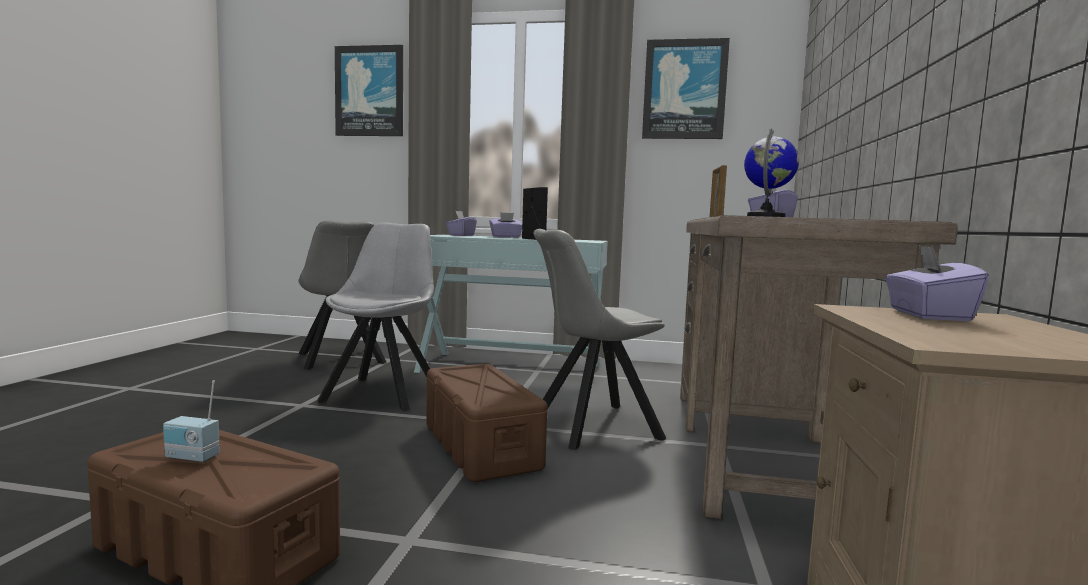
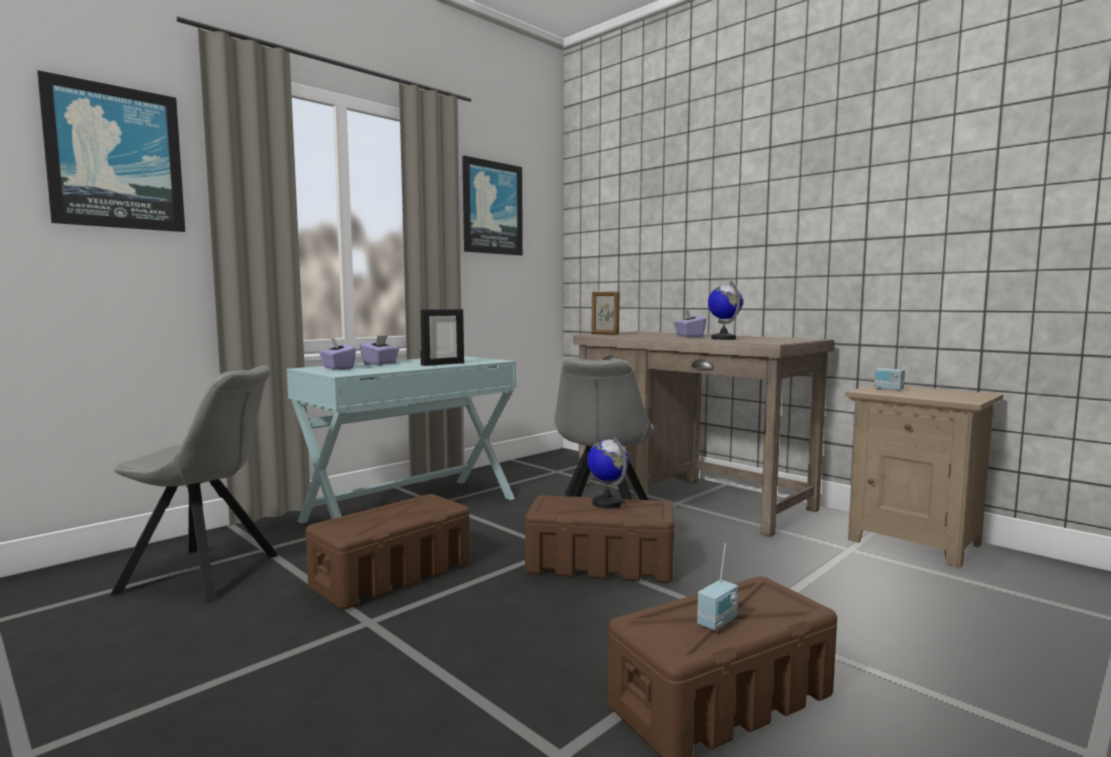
camera: 55 degrees left, 0 degrees up
grey chair [317,222,434,411] -> brown storage box [305,494,470,609]
picture frame [522,187,548,240] -> picture frame turned 135 degrees clockwise [420,309,464,366]
purple tissue box [885,245,989,321] -> radio [874,347,906,391]
none -> globe [587,436,629,508]

